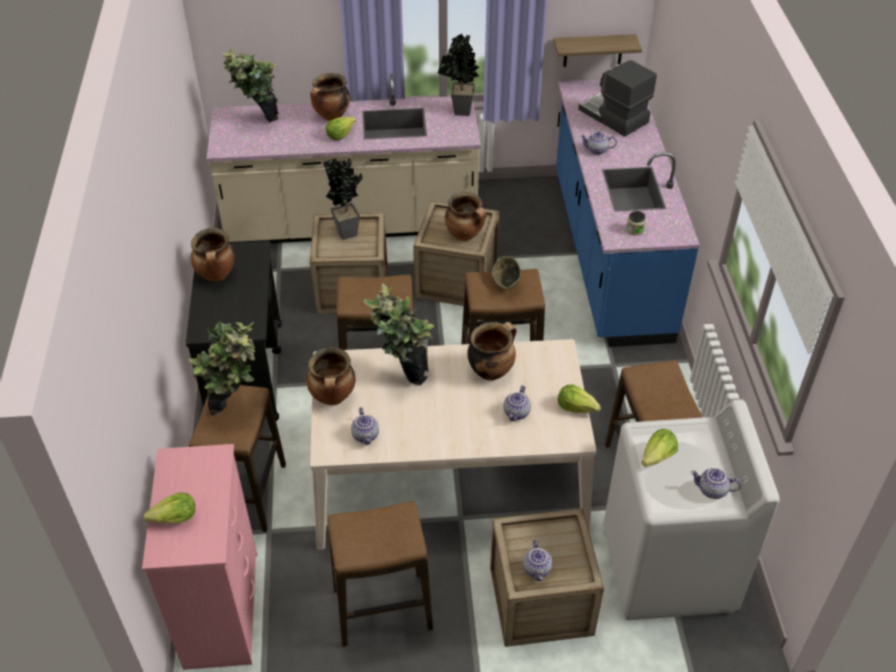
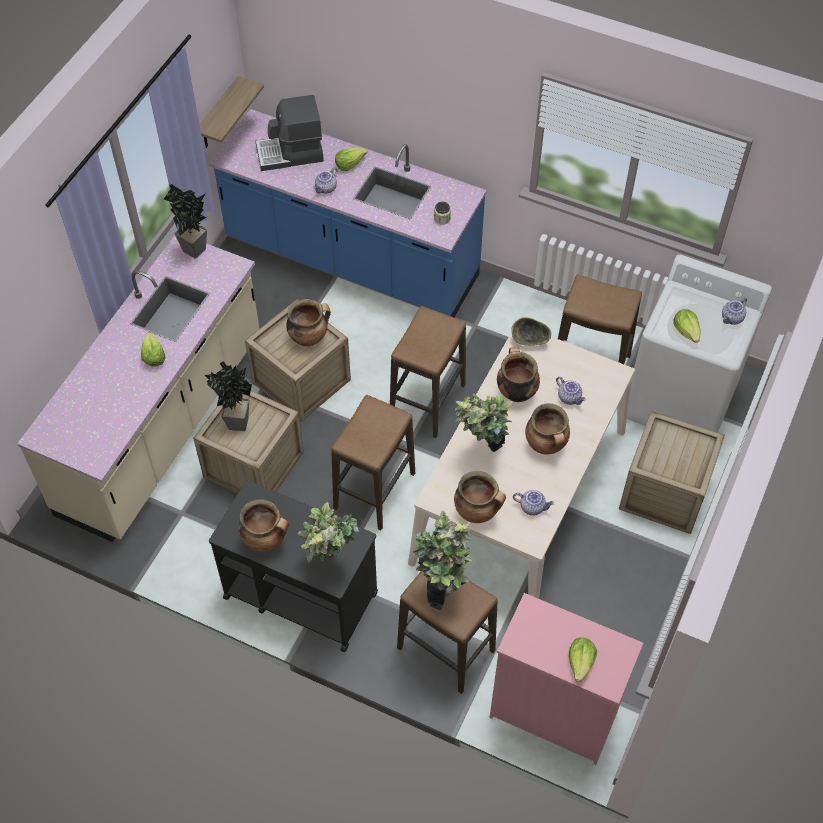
camera: 60 degrees left, 10 degrees up
potted plant [221,48,278,122] -> potted plant moved to [298,502,359,563]
cooking pot [310,73,350,121] -> cooking pot moved to [525,403,570,455]
stool [327,501,433,647] -> none
bowl [491,257,521,290] -> bowl moved to [511,317,551,346]
teapot [523,539,552,581] -> none
lettuce [558,384,601,413] -> lettuce moved to [335,147,367,171]

